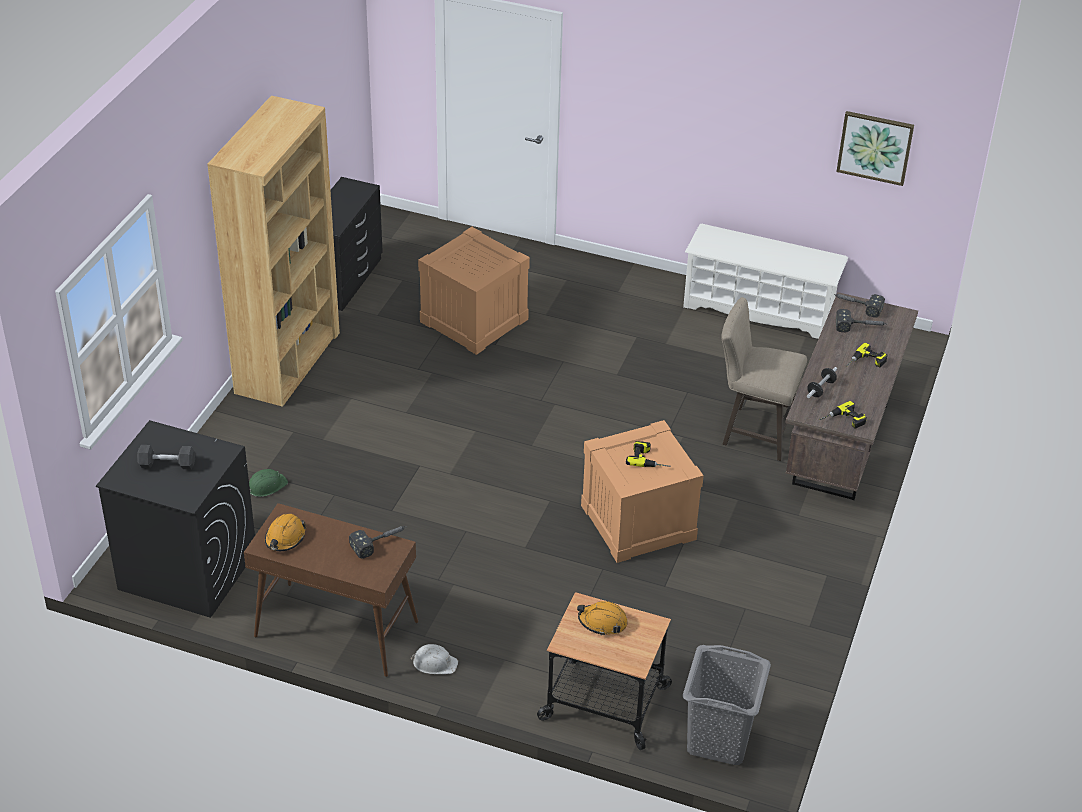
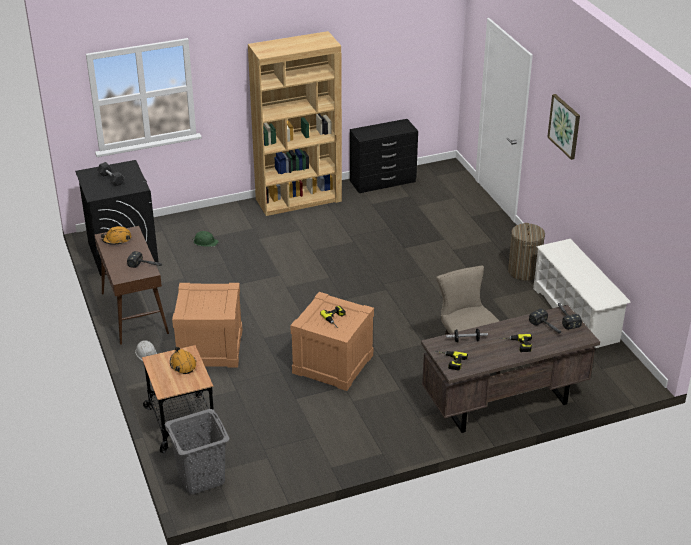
camera: 50 degrees right, 5 degrees down
crate [418,227,530,355] -> crate moved to [172,283,242,368]
picture [836,111,914,186] -> picture moved to [547,94,580,160]
none -> laundry basket [508,223,545,281]

